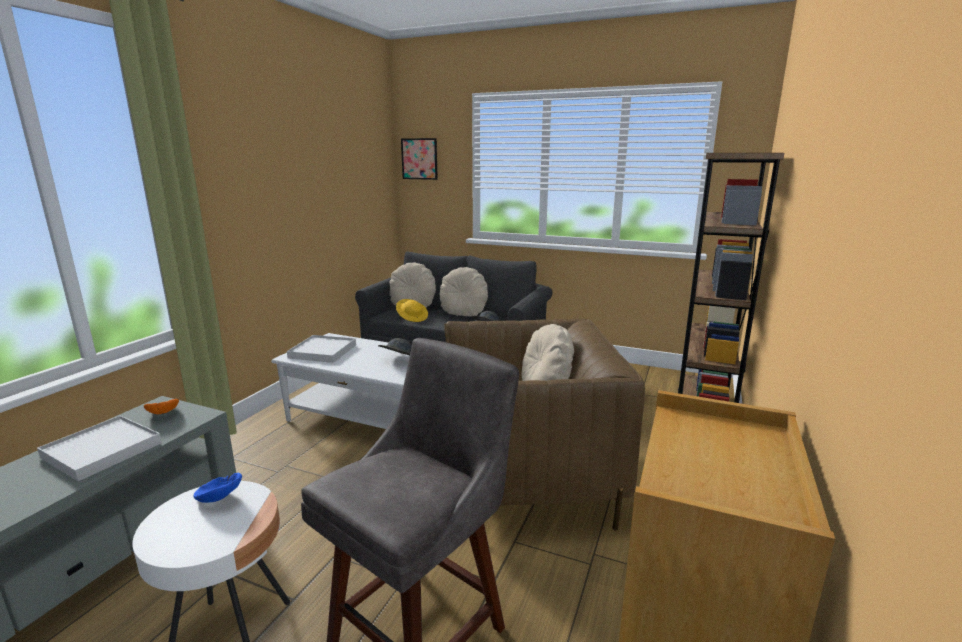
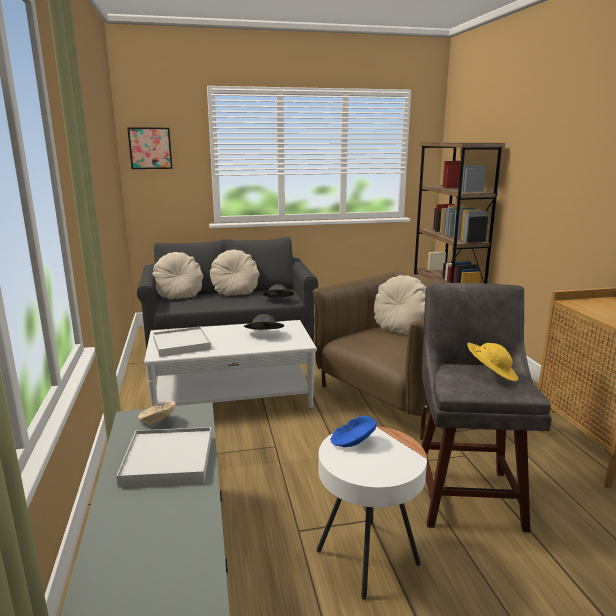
camera: 35 degrees left, 0 degrees up
orange bowl [144,399,179,414] -> beige bowl [138,401,176,423]
yellow hat [396,299,428,322] -> yellow hat moved to [468,343,518,381]

